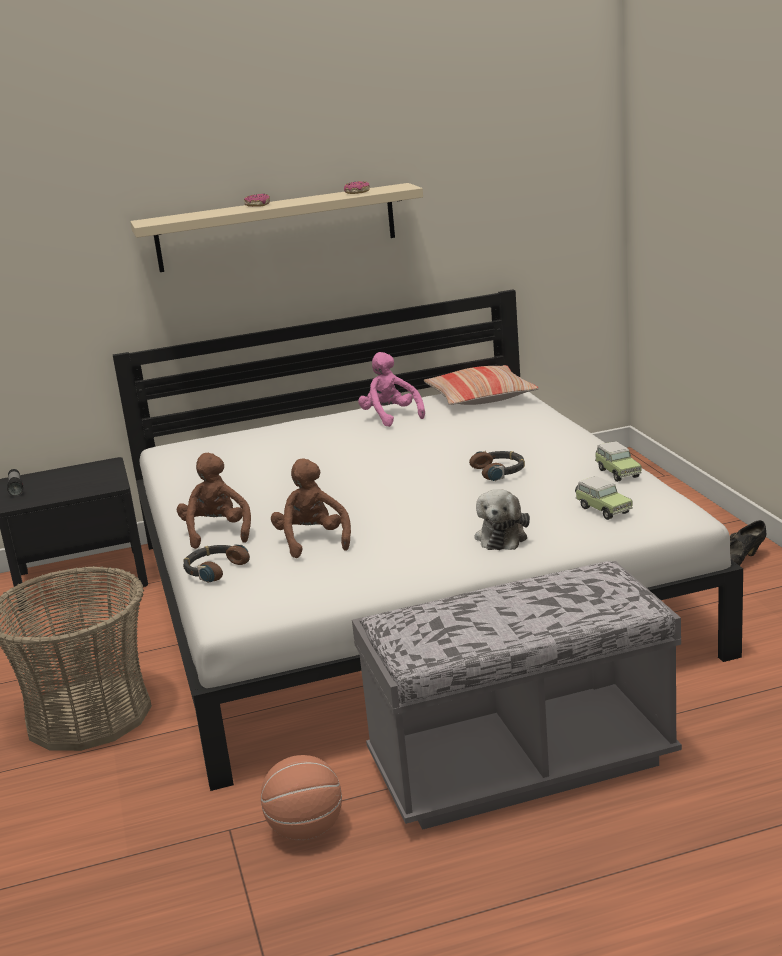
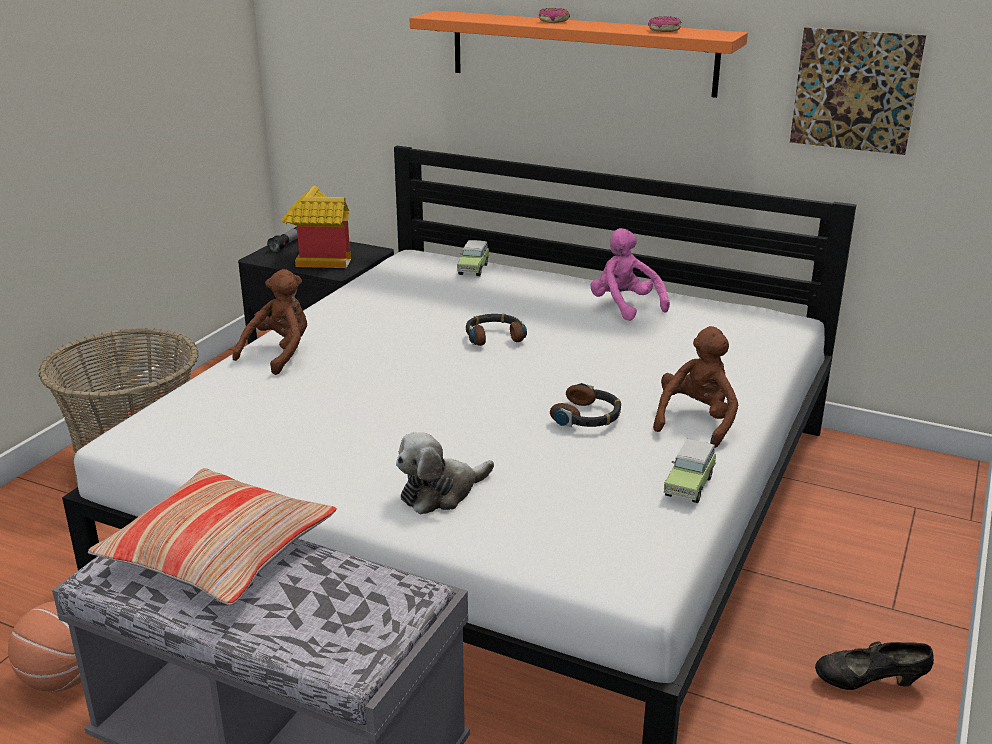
camera: 40 degrees right, 5 degrees up
beige shelf [130,183,423,272] -> orange shelf [409,11,748,98]
headphones [183,544,250,583] -> headphones moved to [466,314,527,346]
brown plush toy [271,458,351,558] -> brown plush toy moved to [653,326,738,448]
pink plush toy [358,352,425,427] -> pink plush toy turned 45 degrees counterclockwise [590,228,670,321]
pillow [424,365,539,405] -> pillow moved to [88,468,337,605]
toy car [575,476,633,520] -> toy car moved to [457,240,490,276]
none -> toy house [282,186,351,268]
none -> picture [790,27,926,155]

